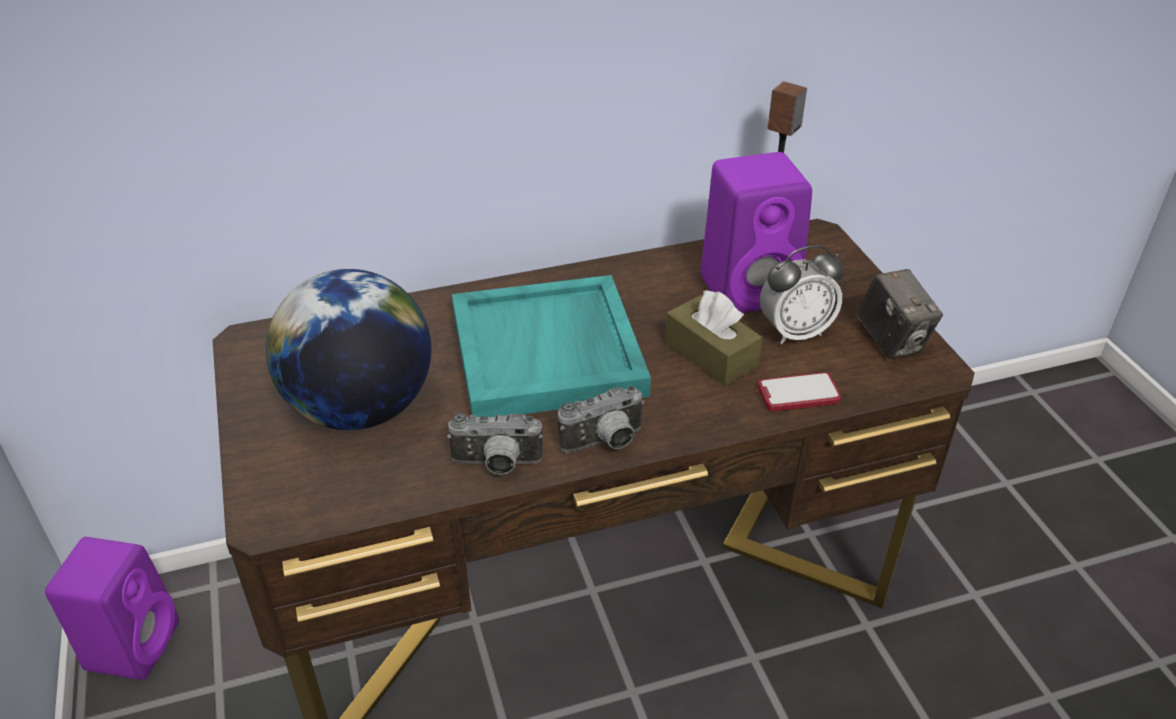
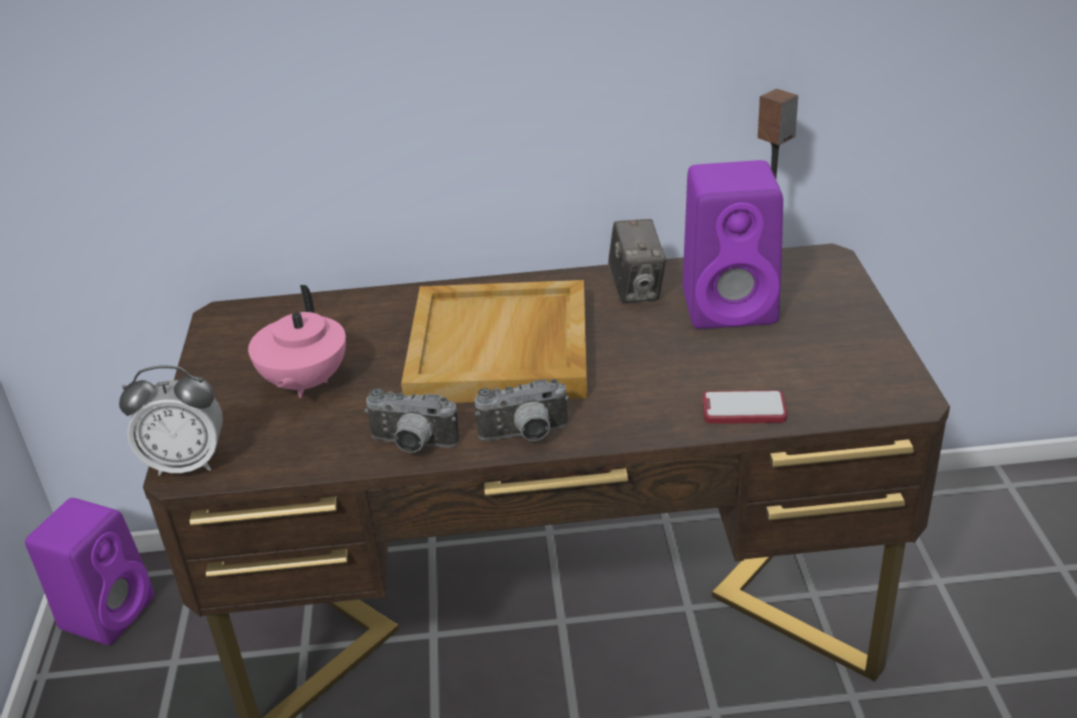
camera: 15 degrees right, 5 degrees down
globe [266,269,431,430] -> pink teapot [248,285,346,398]
turquoise tray [452,275,651,417] -> beige tray [401,280,587,403]
brown tissue box [665,290,763,386] -> none
alarm clock [760,245,844,344] -> alarm clock moved to [119,365,223,476]
camera [856,269,943,359] -> camera moved to [608,219,666,303]

